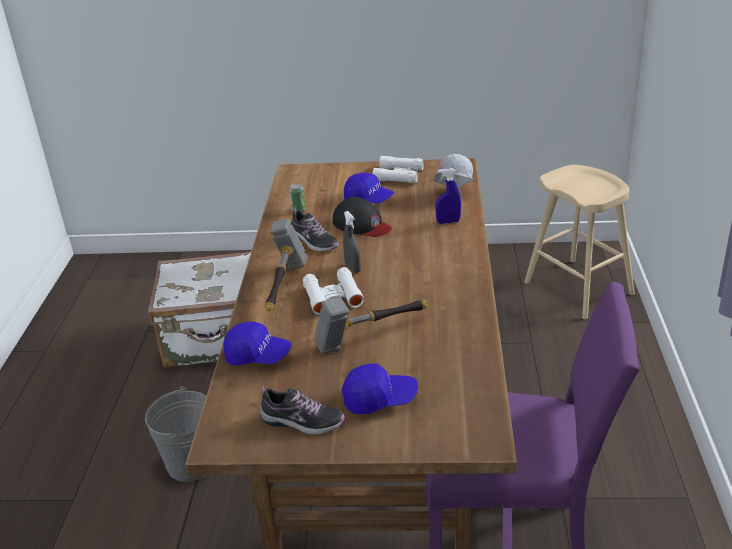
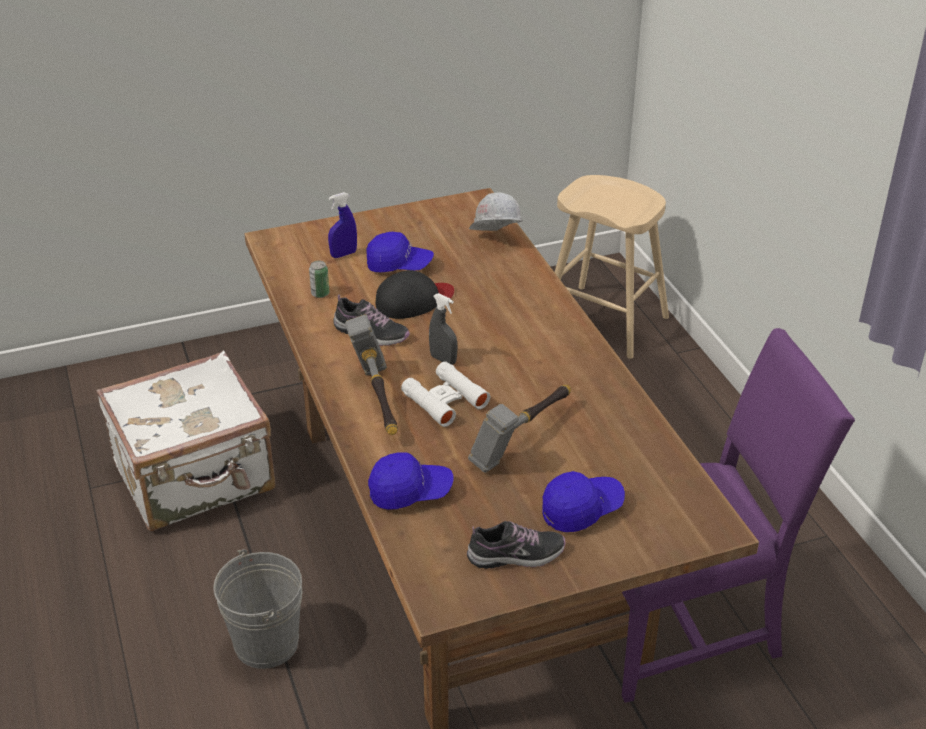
camera: 25 degrees left, 5 degrees up
black cap [332,197,392,237] -> black cap turned 45 degrees counterclockwise [375,270,454,319]
white binoculars [373,156,424,183] -> none
blue spray bottle [435,168,461,224] -> blue spray bottle moved to [328,192,357,258]

